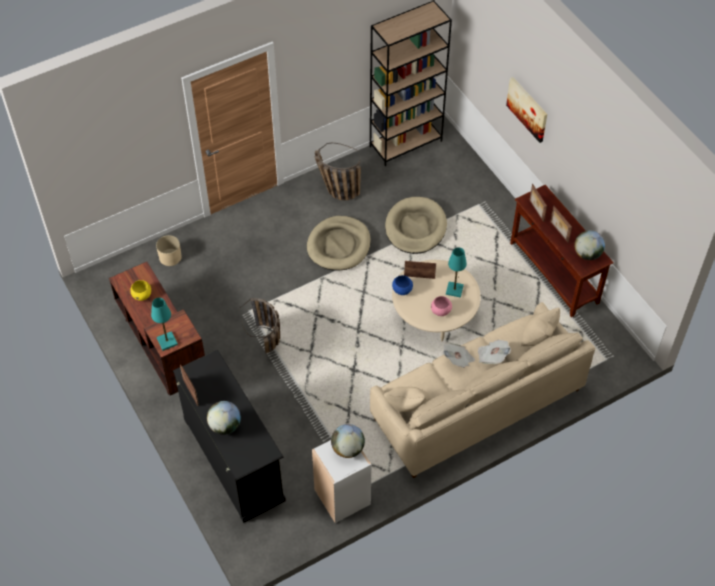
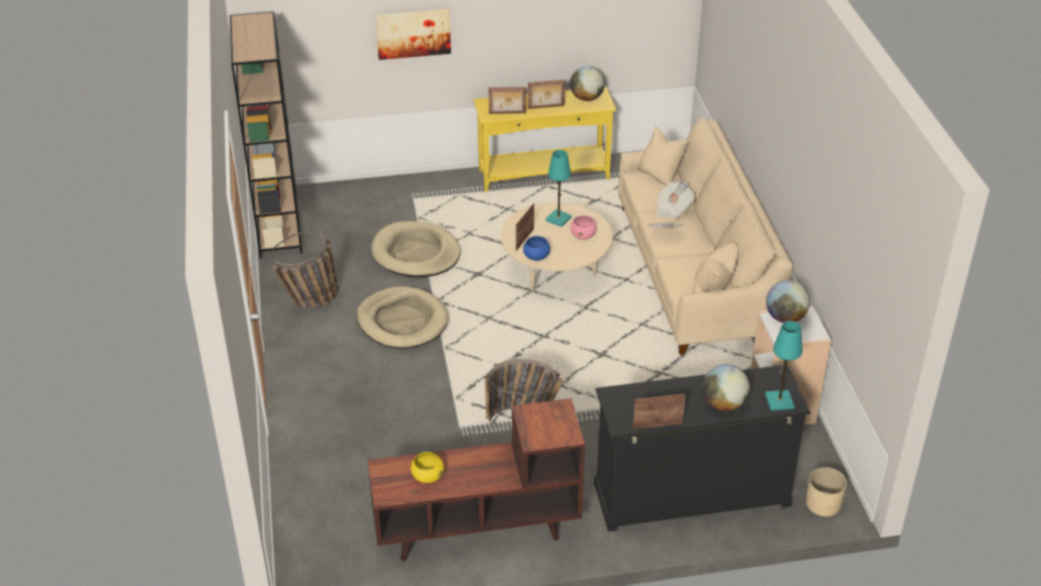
camera: 70 degrees left, 15 degrees down
turquoise table lamp [151,298,178,351] -> turquoise table lamp moved to [765,321,802,411]
beige planter [156,235,182,266] -> beige planter moved to [806,467,847,517]
brown console table [510,185,614,317] -> yellow console table [474,87,617,192]

